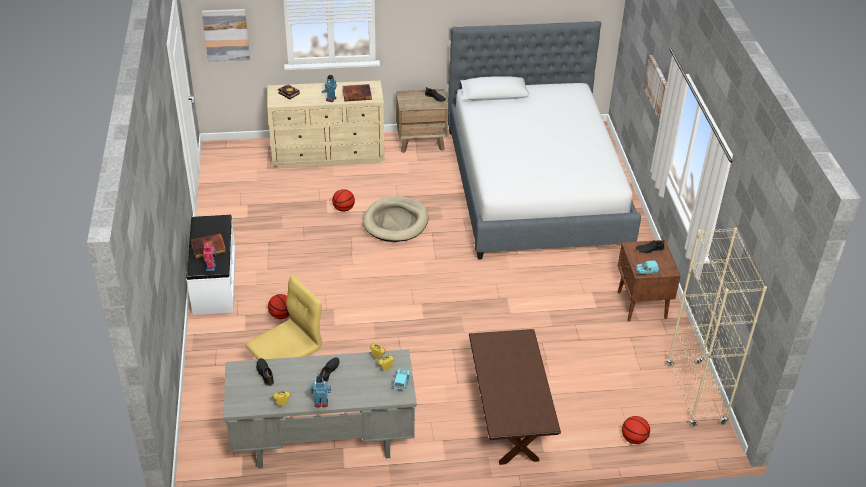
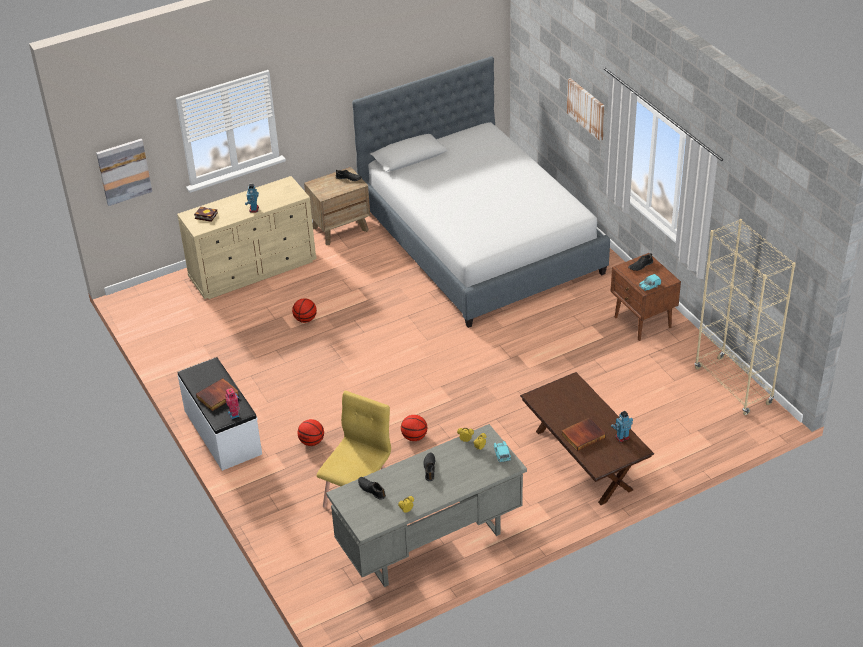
camera: 20 degrees left, 0 degrees up
toy robot [310,376,331,408] -> toy robot moved to [611,411,633,442]
book [342,84,372,102] -> book moved to [561,417,606,451]
beige dog bed [363,196,428,242] -> none
basketball [622,416,650,444] -> basketball moved to [401,415,427,441]

